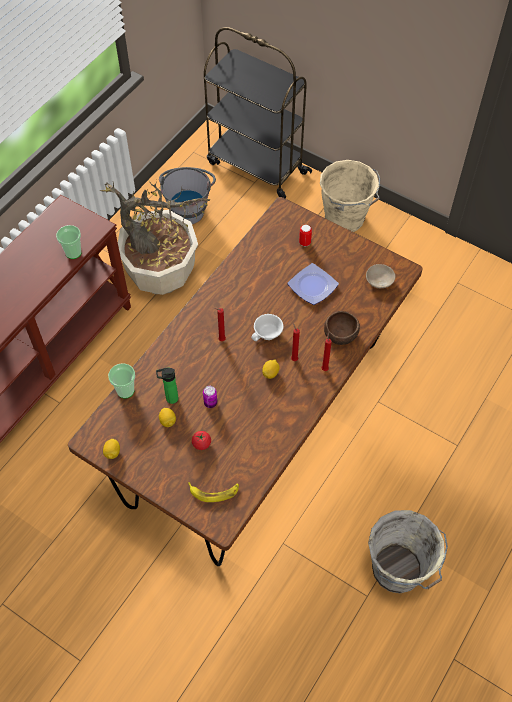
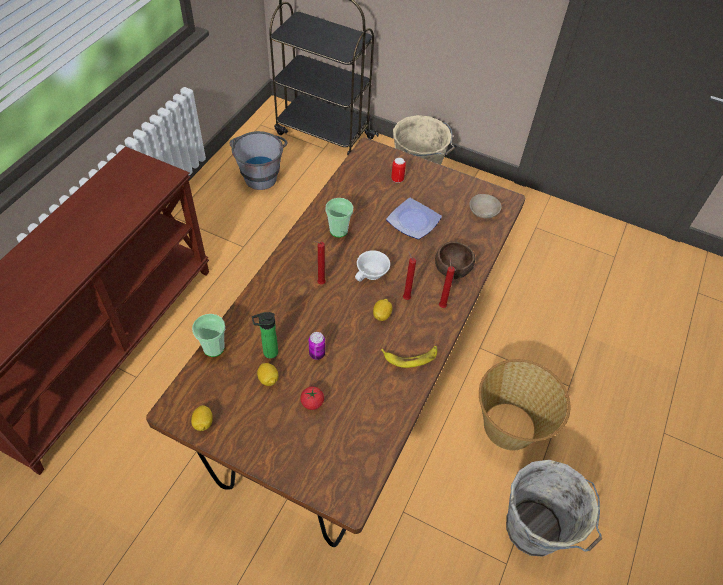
camera: 10 degrees left, 5 degrees down
cup [56,225,81,259] -> cup moved to [325,198,353,237]
potted plant [100,180,210,295] -> none
banana [188,482,239,502] -> banana moved to [381,346,437,368]
none -> basket [479,359,570,450]

